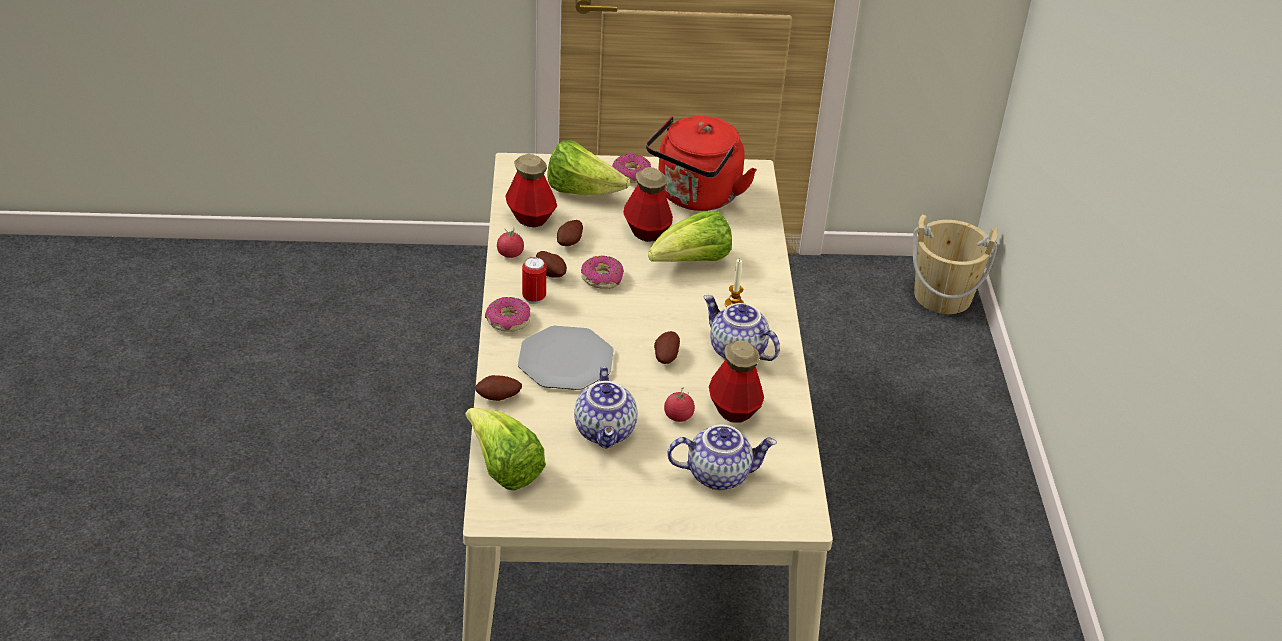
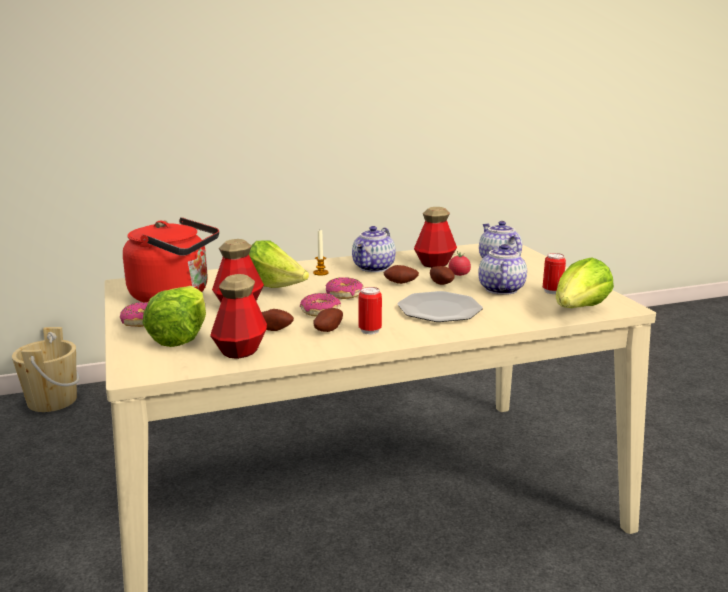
camera: 105 degrees left, 20 degrees down
potato [475,375,522,401] -> potato moved to [430,266,455,285]
donut [485,297,531,332] -> donut moved to [326,277,363,299]
tomato [497,228,524,258] -> none
teapot [574,366,637,449] -> teapot turned 60 degrees counterclockwise [478,244,527,295]
none -> can [543,253,566,294]

